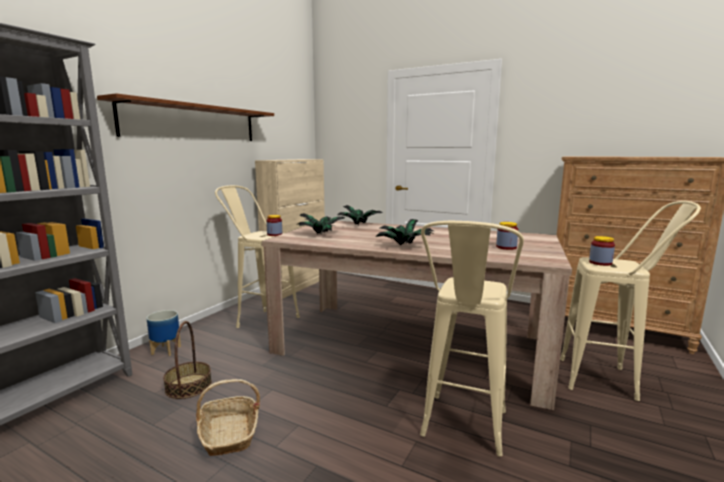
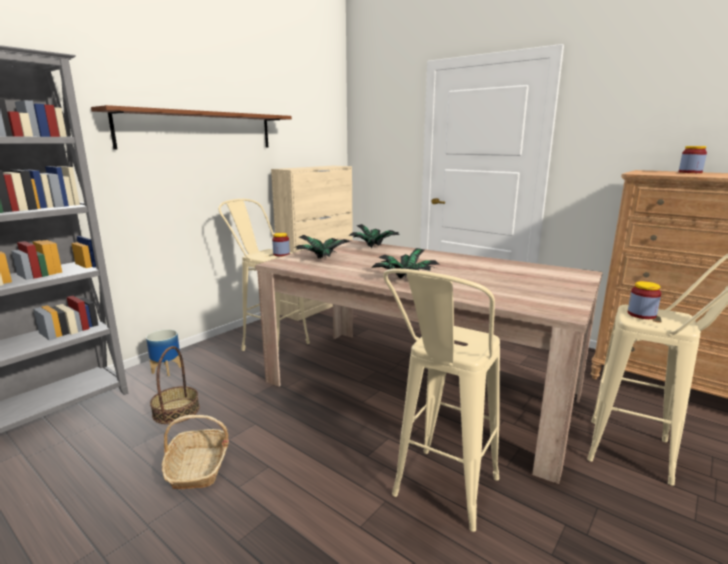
camera: 10 degrees right, 5 degrees up
jar [496,222,518,250] -> jar moved to [679,146,707,173]

